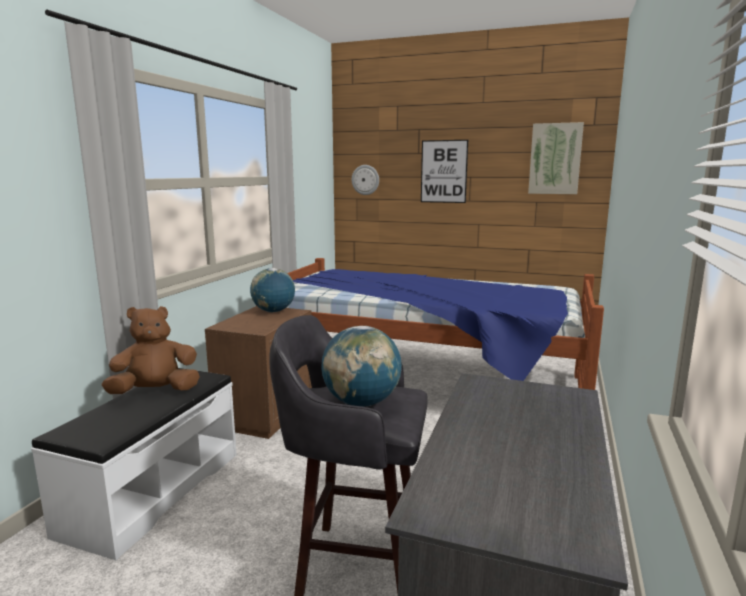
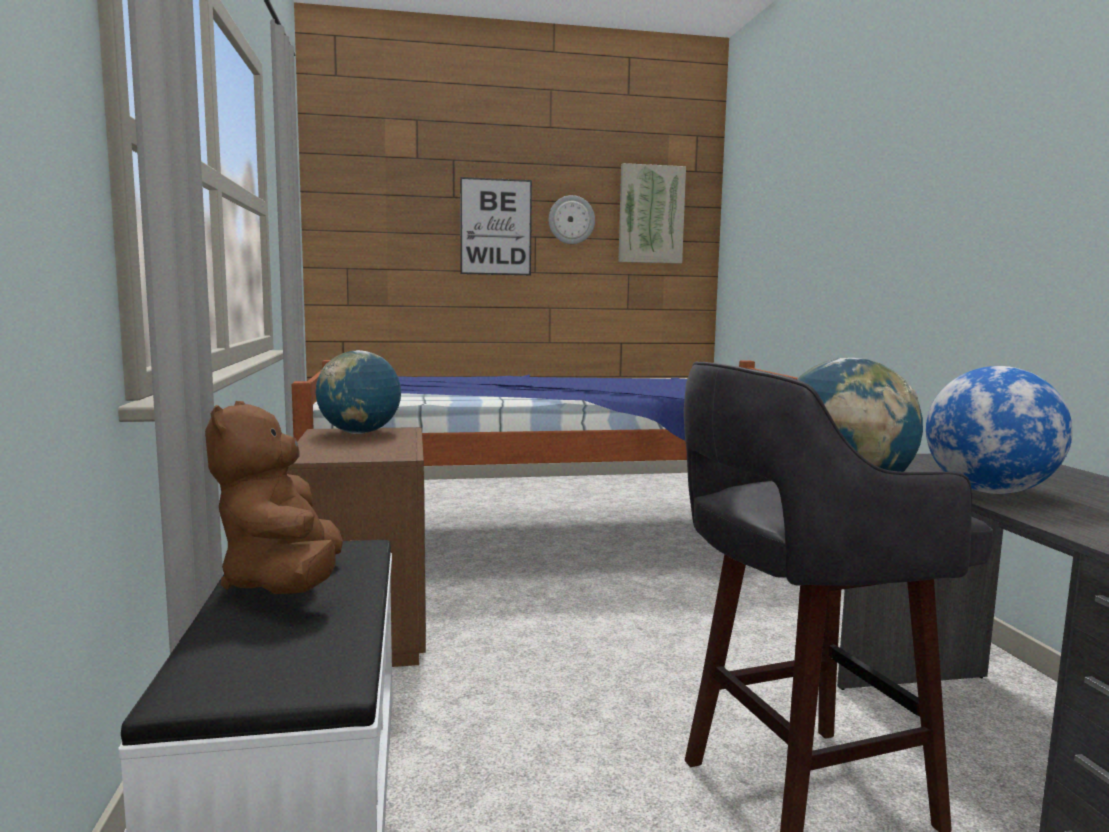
camera: 30 degrees left, 5 degrees down
brown plush toy [102,306,200,394] -> brown plush toy turned 45 degrees counterclockwise [205,401,343,594]
wall clock [352,165,379,195] -> wall clock moved to [549,195,595,244]
none -> globe [926,366,1073,494]

